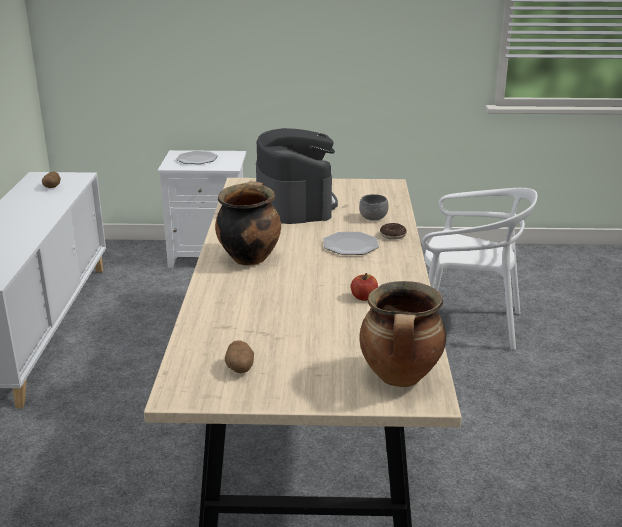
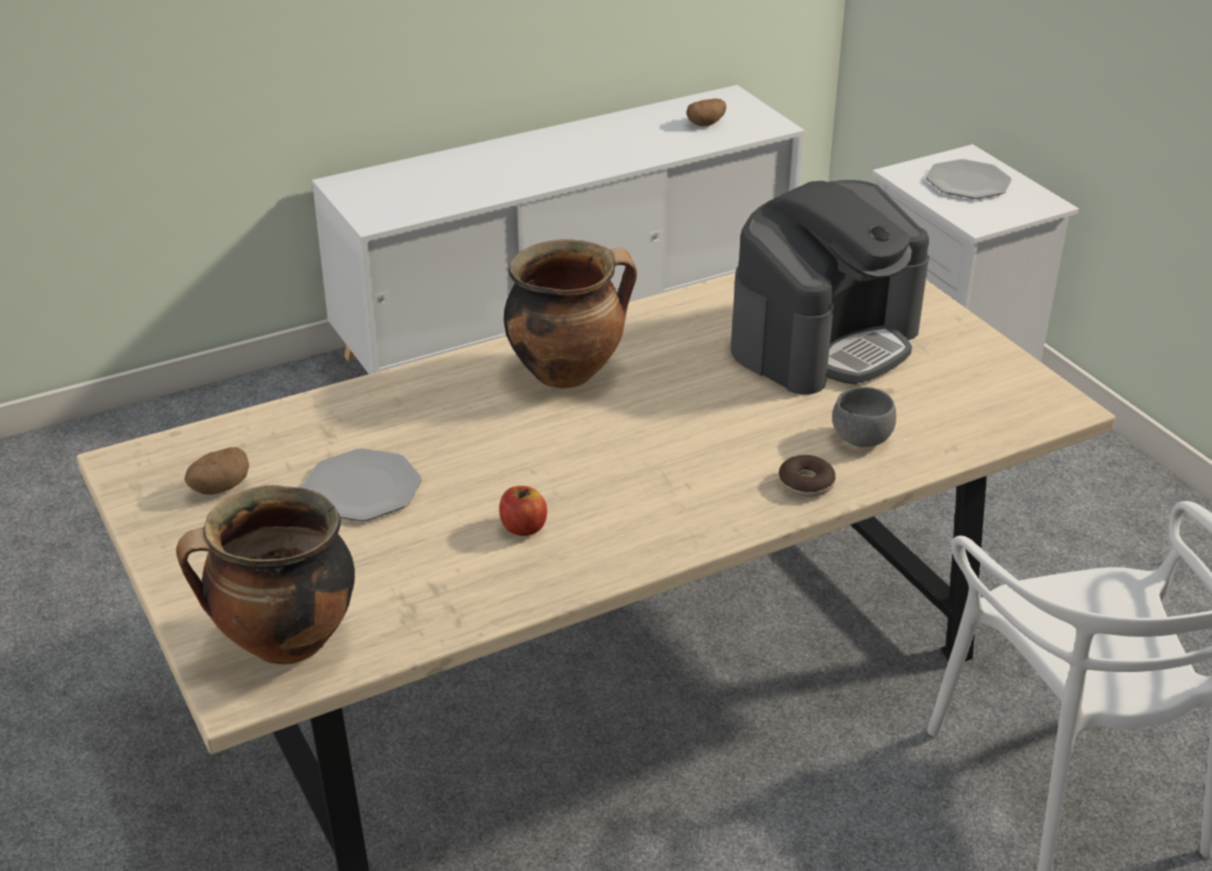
camera: 60 degrees right, 10 degrees up
plate [323,232,379,255] -> plate moved to [301,448,422,521]

